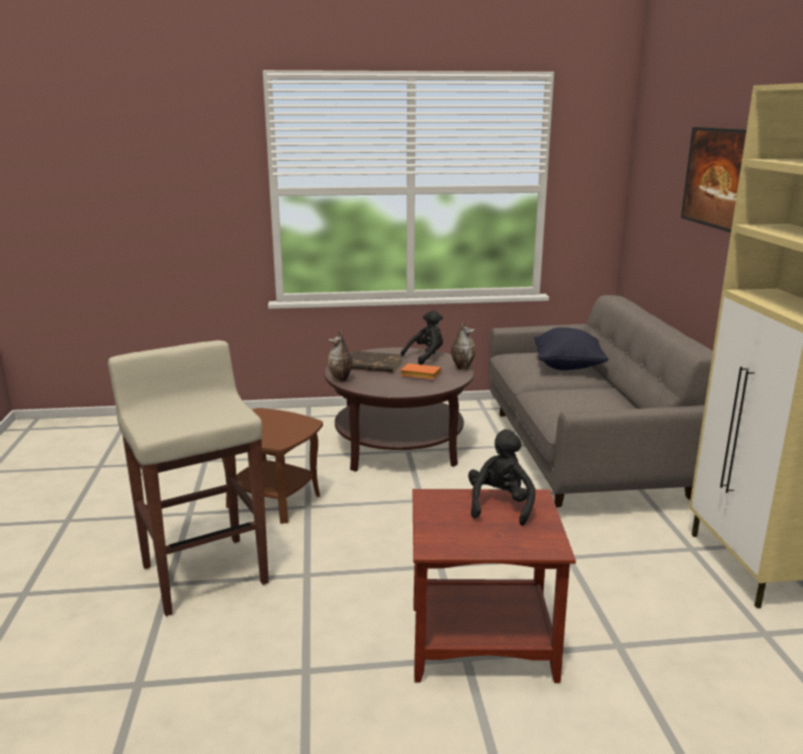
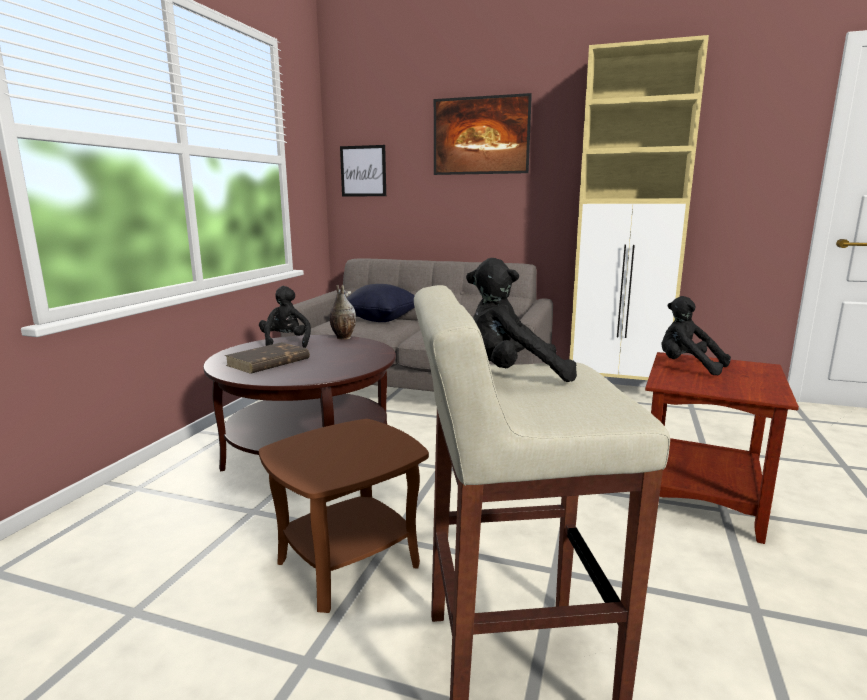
camera: 65 degrees left, 5 degrees down
vase [328,330,352,382] -> none
orange book [400,363,441,380] -> none
none -> picture [340,145,386,196]
none -> black plush toy [466,258,577,382]

